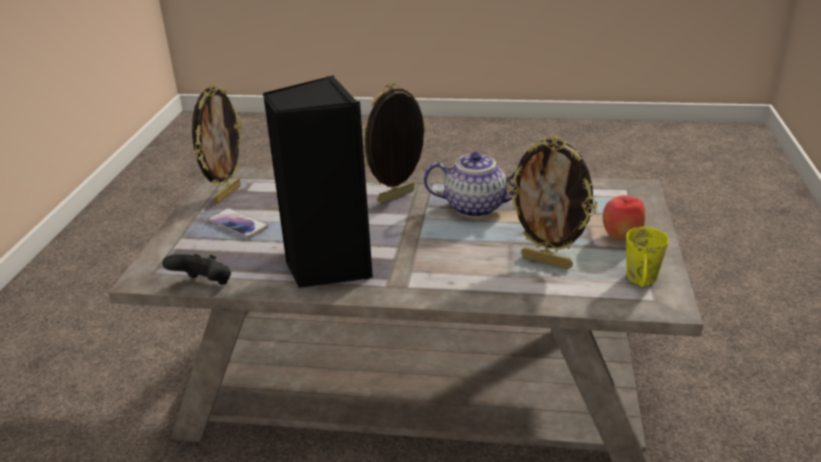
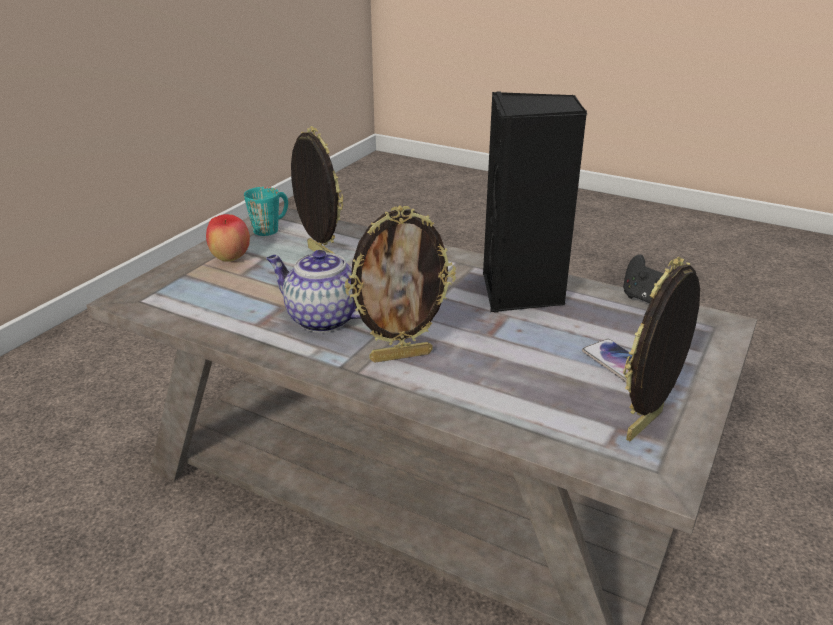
camera: 160 degrees left, 0 degrees up
yellow mug [626,227,669,287] -> turquoise mug [244,187,288,236]

